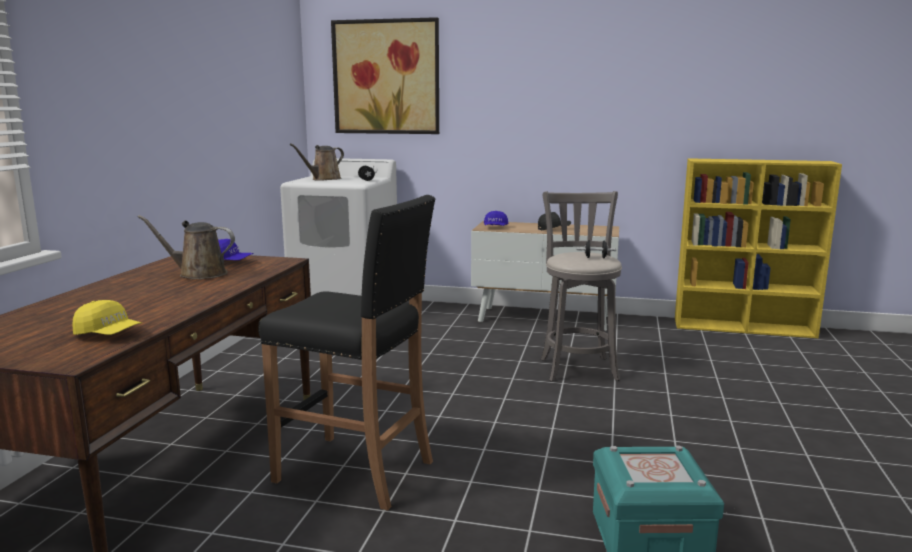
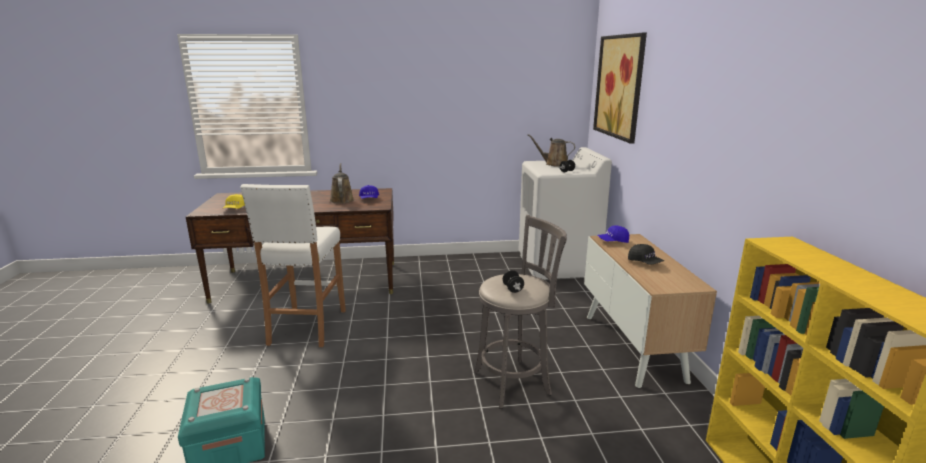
camera: 70 degrees right, 5 degrees up
black stool [258,195,435,511] -> white stool [240,184,346,347]

